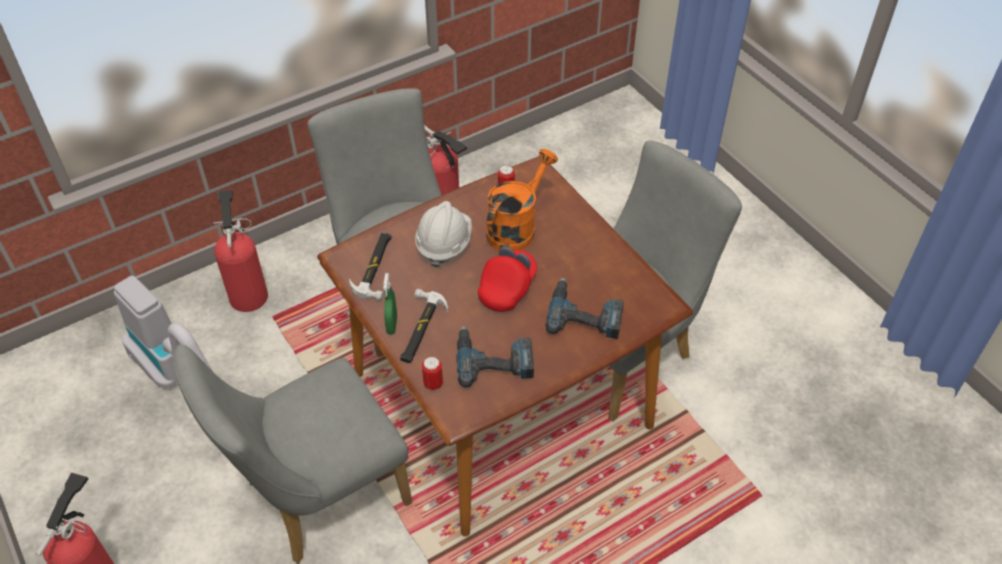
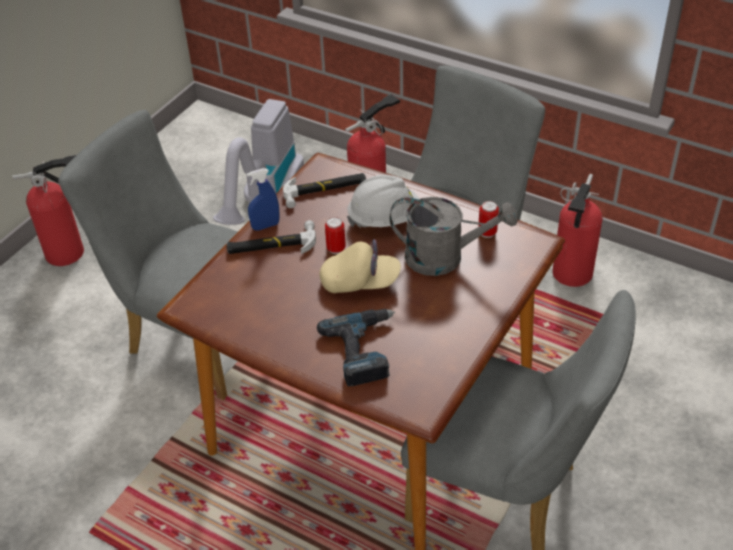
camera: 65 degrees right, 5 degrees down
green spray bottle [383,273,397,335] -> blue spray bottle [246,168,280,231]
can [422,356,443,391] -> can moved to [325,217,346,254]
power drill [456,326,534,388] -> none
red cap [478,247,537,312] -> beige cap [319,239,401,293]
orange watering can [486,149,558,251] -> grey watering can [390,197,518,276]

